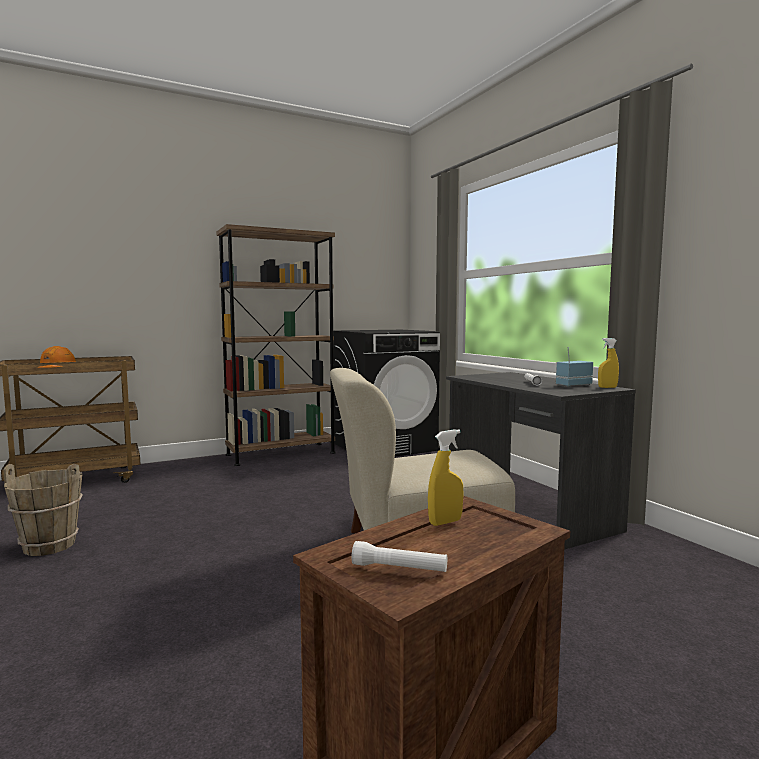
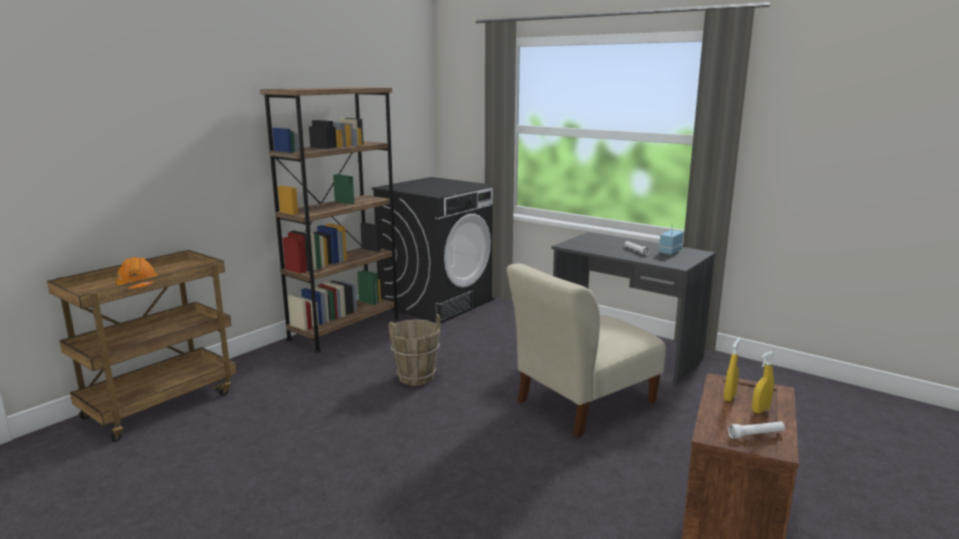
camera: 25 degrees left, 10 degrees up
brown bucket [3,464,83,556] -> brown bucket moved to [389,314,441,386]
yellow spray bottle [598,338,619,388] -> yellow spray bottle moved to [752,351,775,413]

